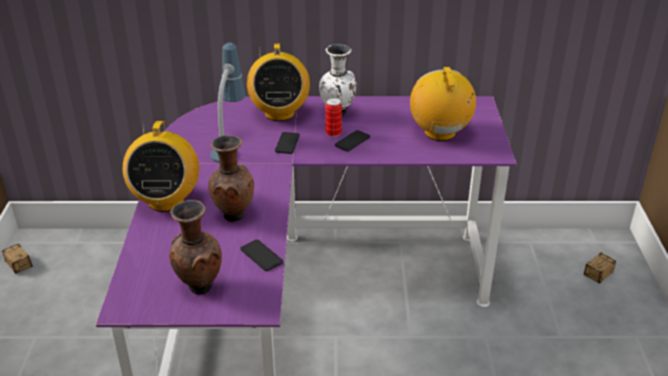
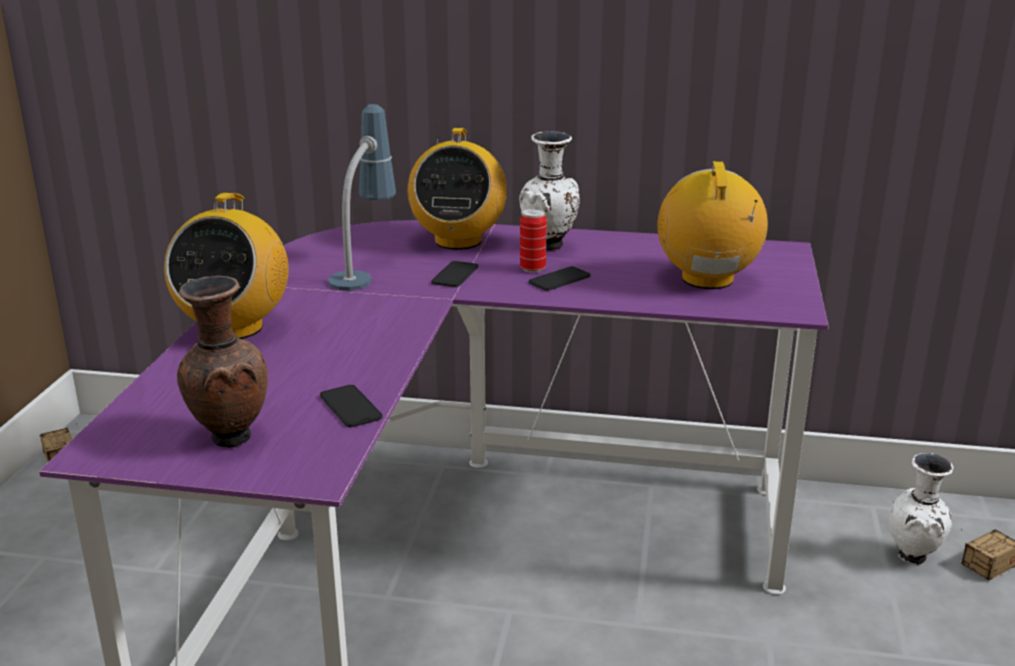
camera: 10 degrees right, 10 degrees down
brown vase [208,135,254,222] -> none
none -> white vase [889,453,953,565]

